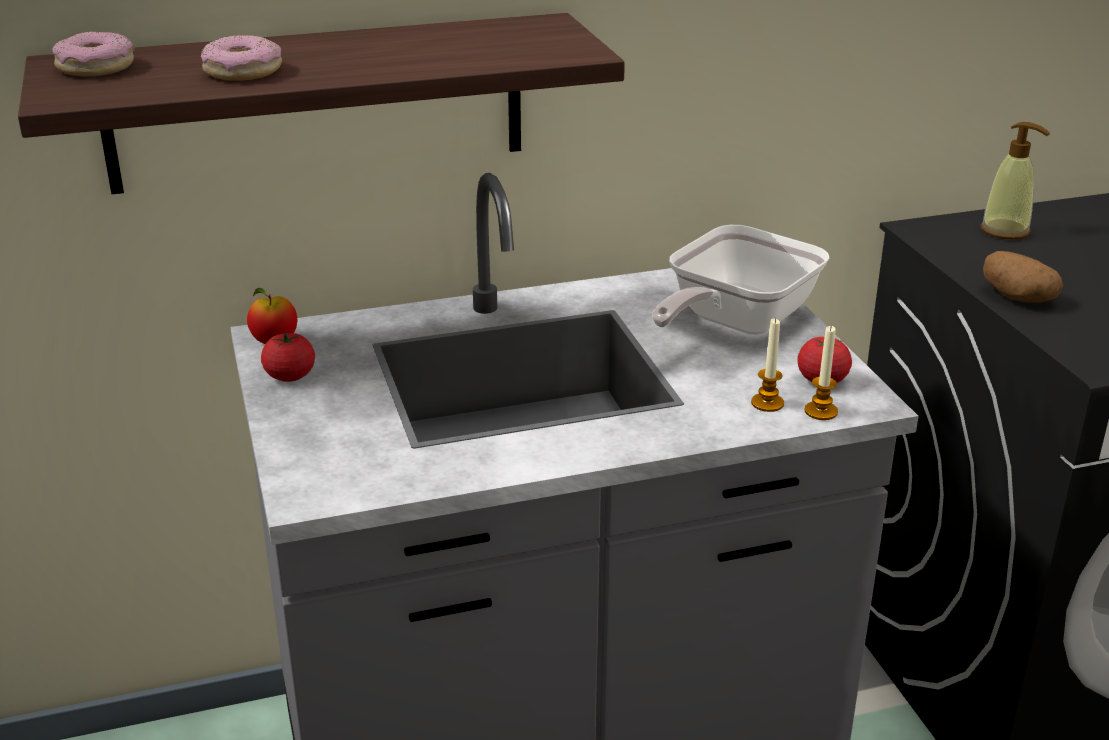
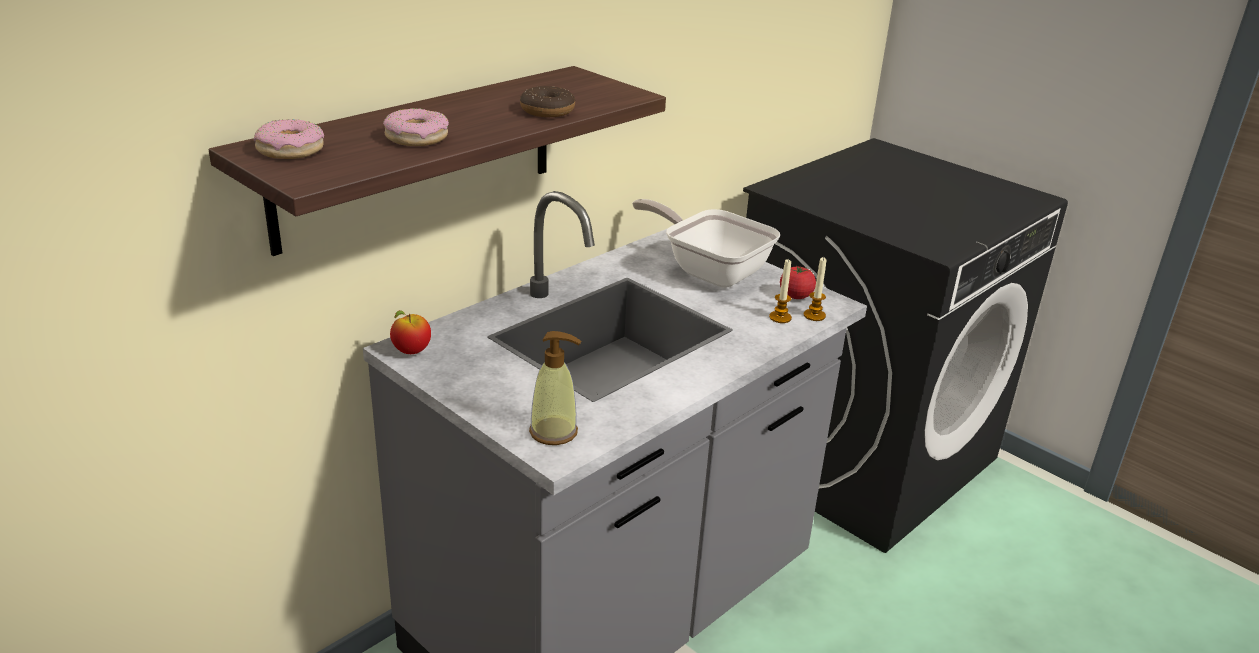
camera: 30 degrees left, 0 degrees up
tomato [261,333,315,382] -> none
frying pan [652,225,829,335] -> frying pan turned 120 degrees clockwise [632,199,780,288]
soap dispenser [981,122,1050,239] -> soap dispenser moved to [529,331,581,445]
potato [983,251,1063,303] -> none
none -> donut [520,86,575,117]

